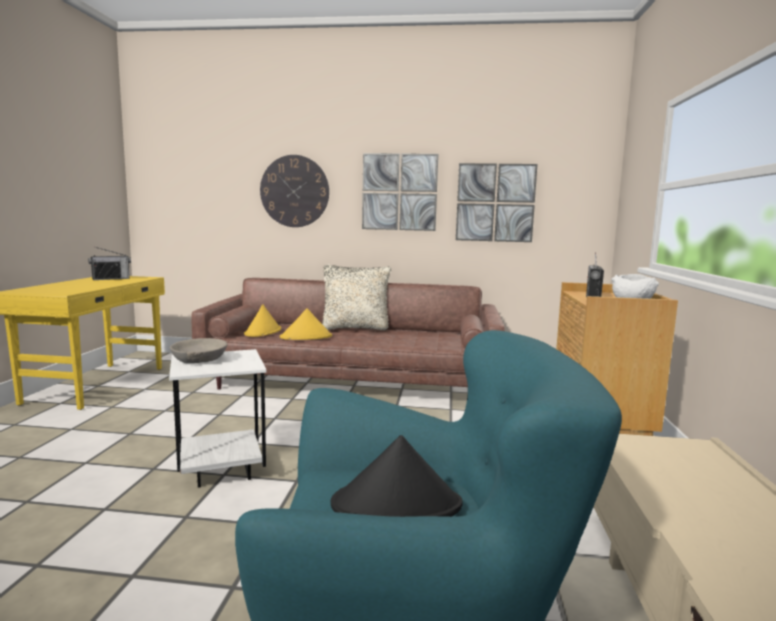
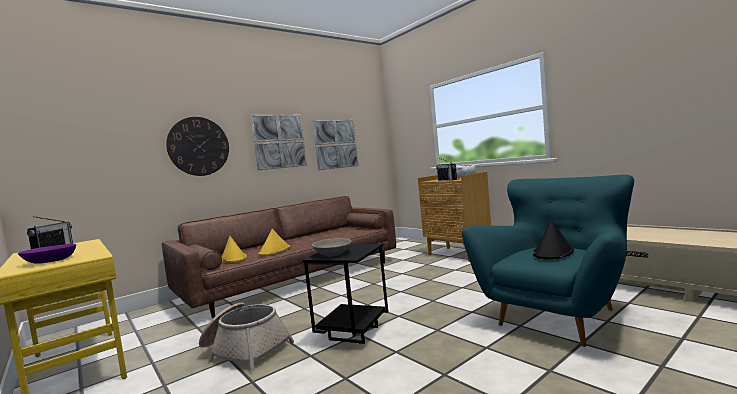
camera: 45 degrees left, 5 degrees down
white side table [169,349,267,488] -> black side table [302,244,388,344]
beige pillow [322,265,391,331] -> none
none -> purple bowl [18,244,76,264]
none -> basket [199,303,294,372]

